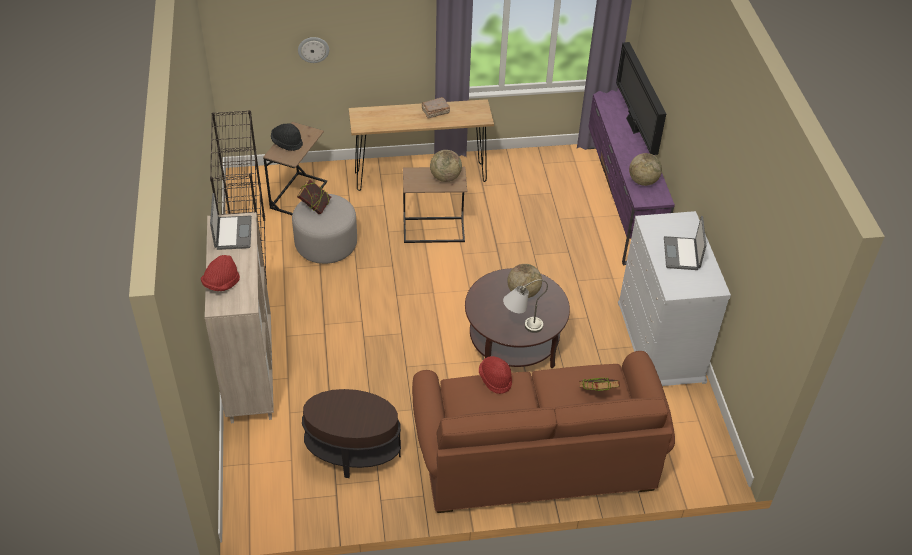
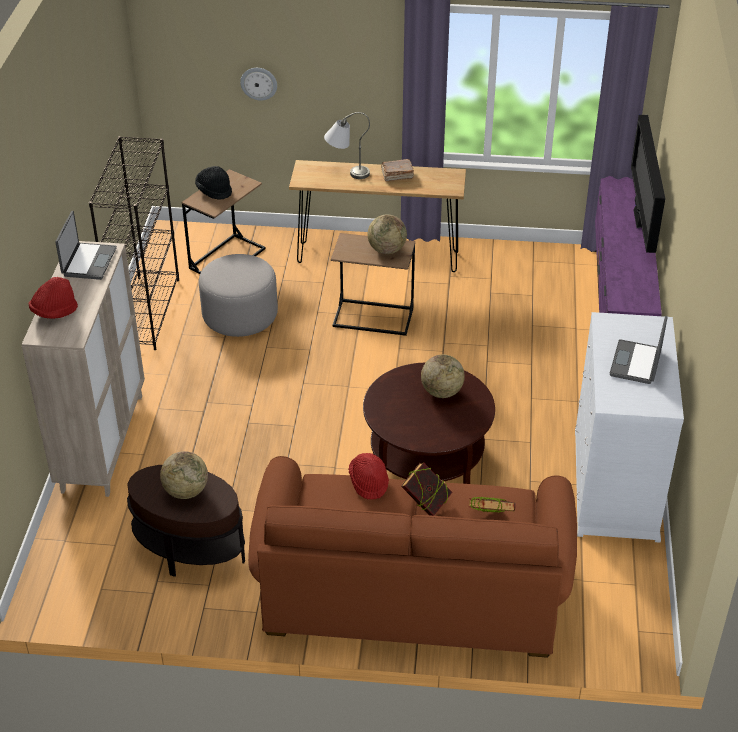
camera: 15 degrees right, 5 degrees down
book [297,179,331,214] -> book moved to [401,462,452,516]
grey table lamp [503,279,548,333] -> grey table lamp moved to [324,112,370,179]
globe [629,153,662,186] -> globe moved to [160,451,208,499]

